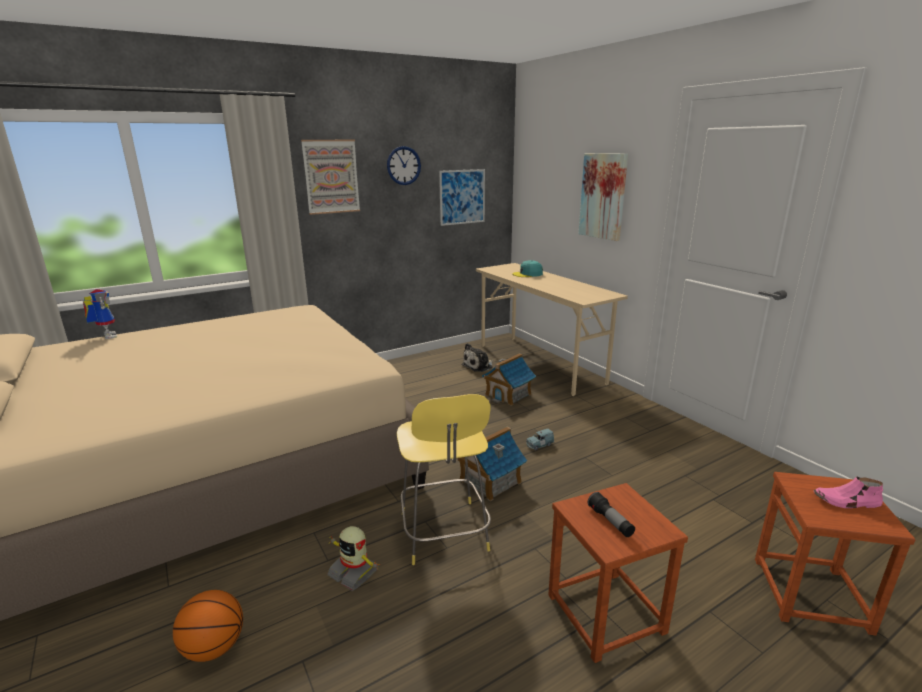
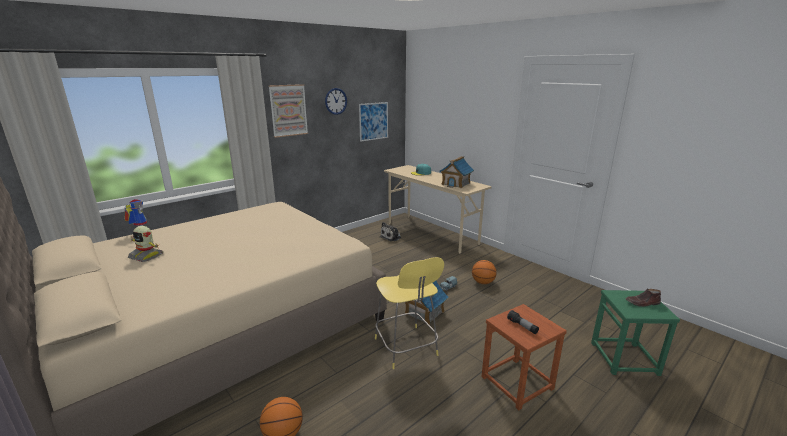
camera: 10 degrees left, 0 degrees up
toy robot [327,526,380,591] -> toy robot moved to [128,226,163,262]
toy house [482,353,536,406] -> toy house moved to [439,156,474,188]
picture [579,153,628,241] -> none
brown stool [755,472,916,635] -> green stool [591,290,680,376]
pink shoe [813,477,883,508] -> brown shoe [625,289,661,307]
none -> basketball [472,260,497,284]

